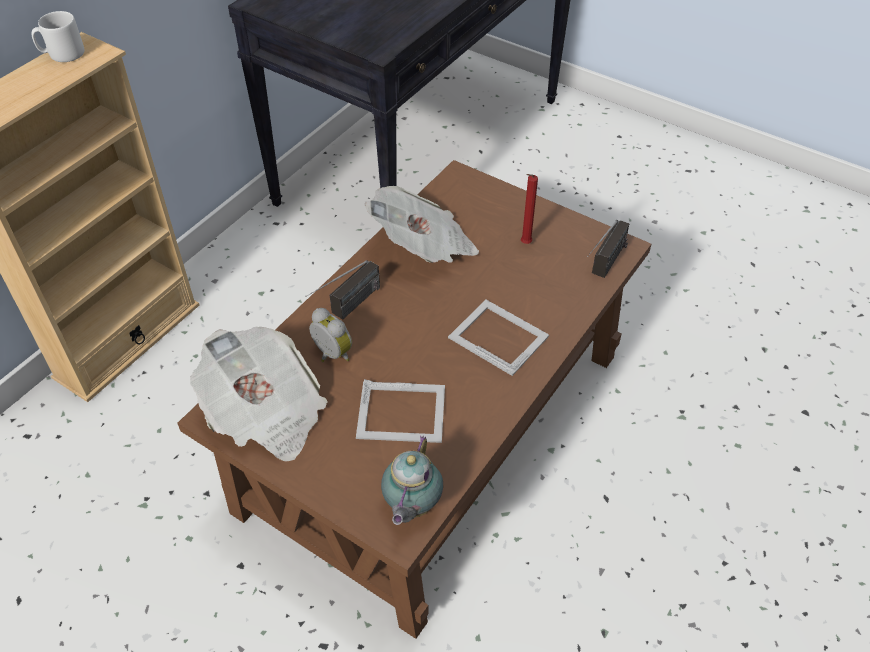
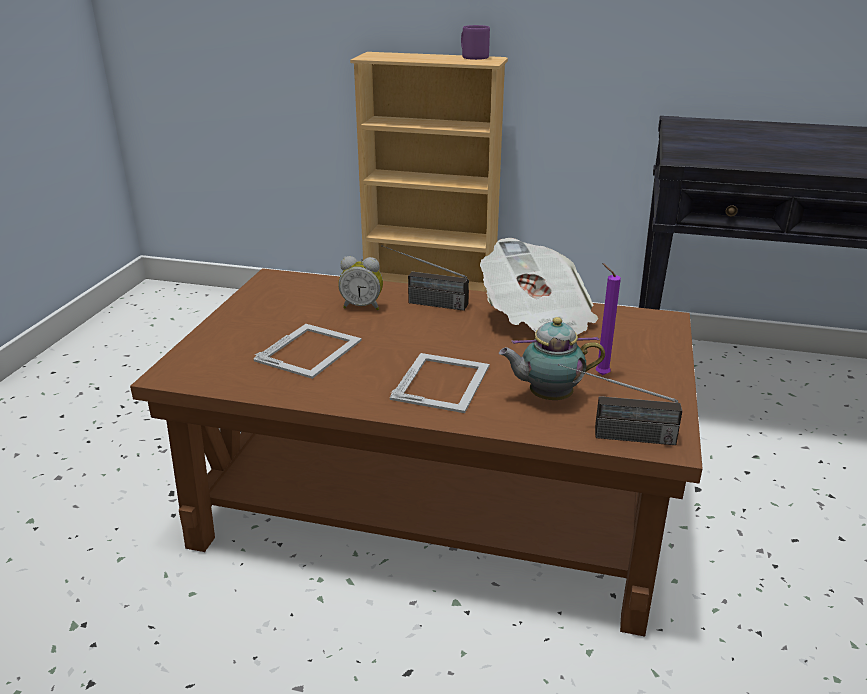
camera: 70 degrees right, 20 degrees down
grey mug [31,11,84,62] -> purple mug [461,25,490,60]
newspaper [190,327,328,462] -> none
alarm clock [309,308,352,362] -> alarm clock turned 75 degrees clockwise [338,256,383,311]
picture frame [356,379,445,443] -> picture frame turned 135 degrees counterclockwise [253,324,362,379]
teapot [381,436,443,525] -> teapot moved to [499,317,605,400]
red candle [521,174,538,244] -> purple candle [596,263,621,375]

